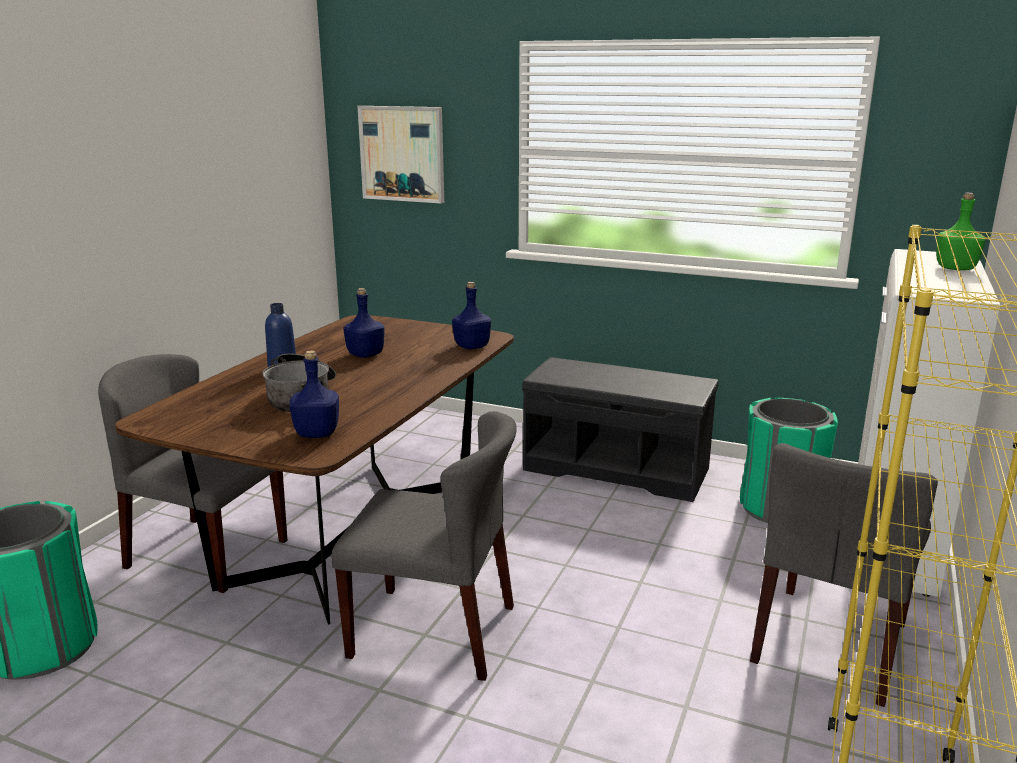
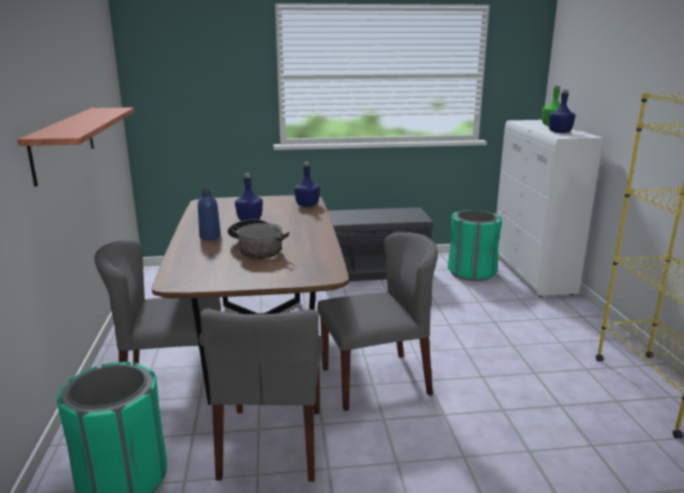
camera: 30 degrees left, 0 degrees up
blue bottle [289,350,339,438] -> blue bottle moved to [549,90,576,133]
picture [358,106,444,204] -> none
grey chair [750,443,938,707] -> grey chair moved to [200,309,323,482]
none -> shelf [17,107,134,187]

